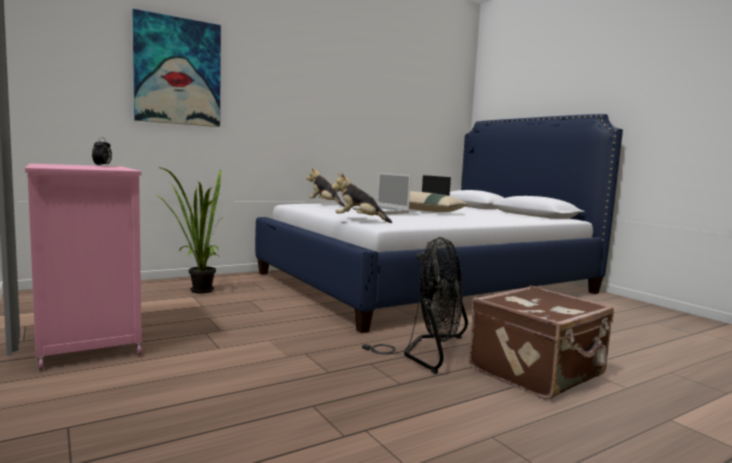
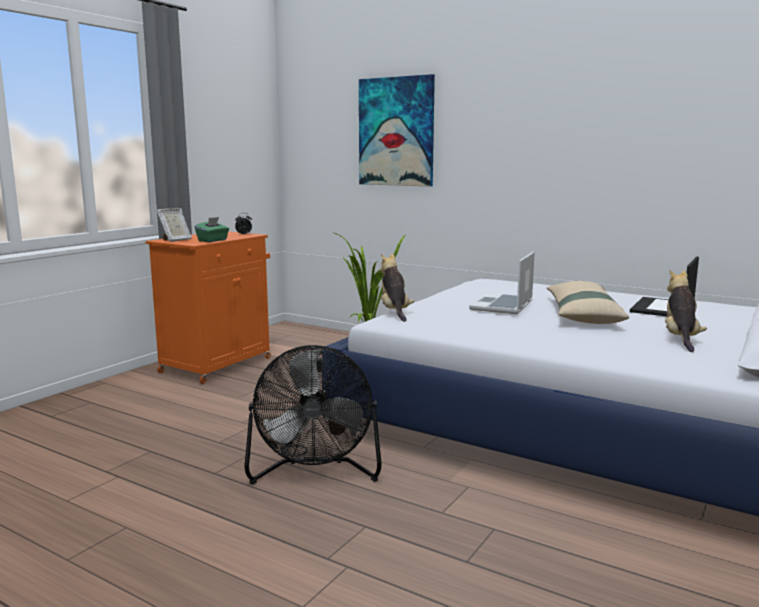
camera: 65 degrees right, 5 degrees up
pink cabinet [25,164,142,371] -> orange cabinet [146,231,271,384]
plush toy [306,168,345,207] -> plush toy moved to [665,270,707,352]
brown suitcase [469,286,614,399] -> none
none -> picture frame [157,208,192,242]
none -> green tissue box [195,217,229,242]

